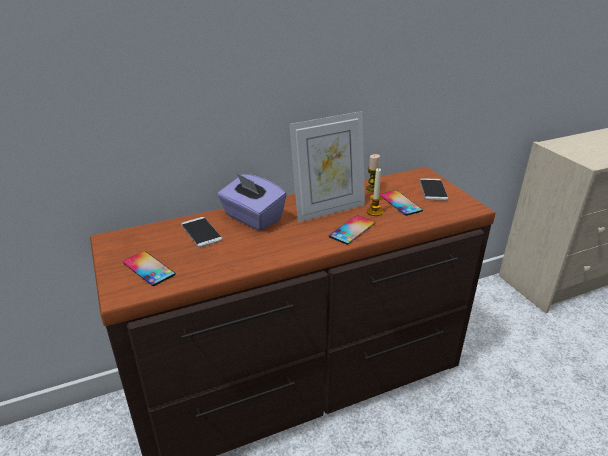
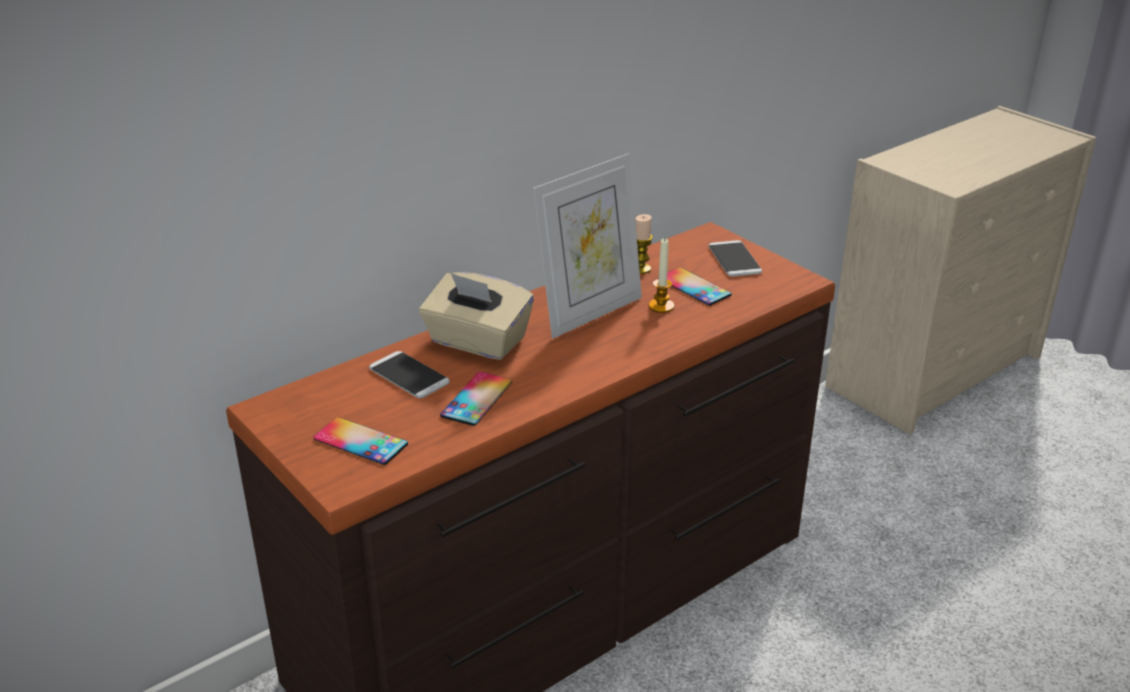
camera: 15 degrees left, 0 degrees up
purple tissue box [217,173,287,231] -> beige tissue box [419,272,534,360]
phone [329,215,375,245] -> phone moved to [440,372,512,426]

